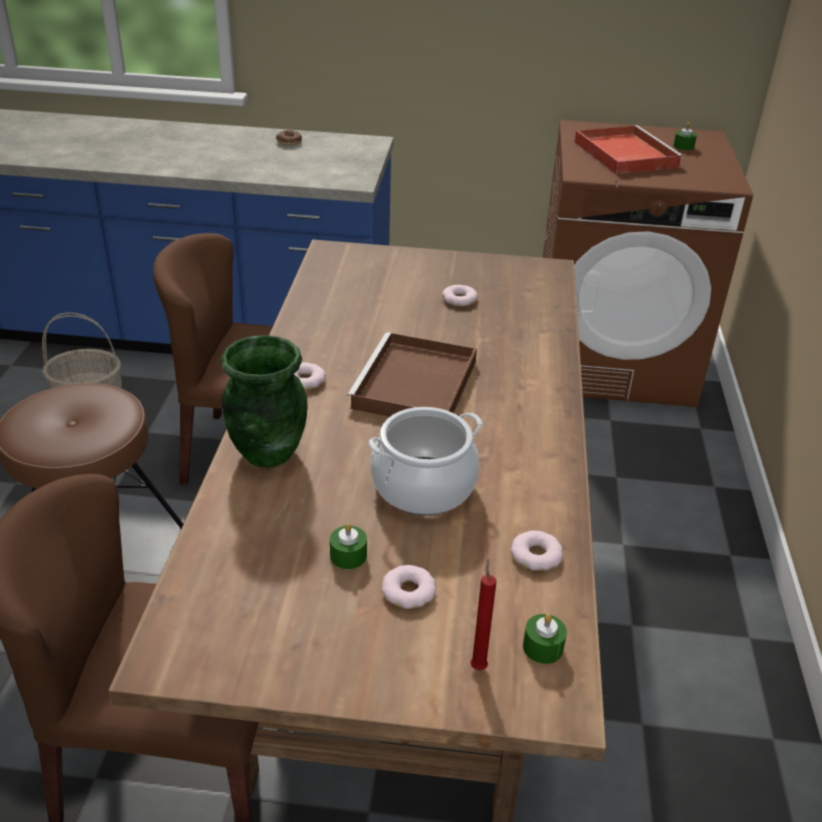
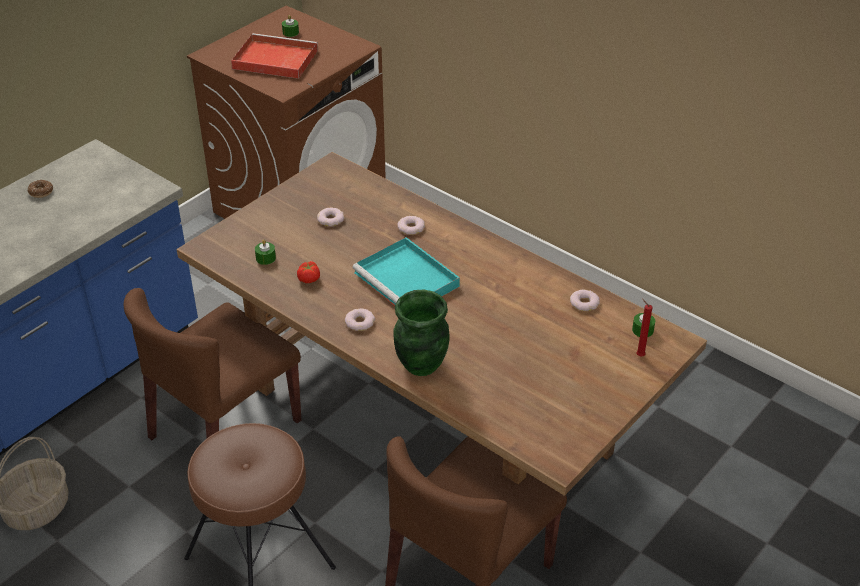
camera: 55 degrees left, 5 degrees up
green candle [330,523,367,569] -> green candle moved to [255,240,276,265]
brown tray [347,332,477,417] -> turquoise tray [352,237,460,306]
cooking pot [369,407,483,515] -> none
donut [382,565,436,609] -> donut moved to [397,216,425,235]
none -> tomato [297,261,320,283]

